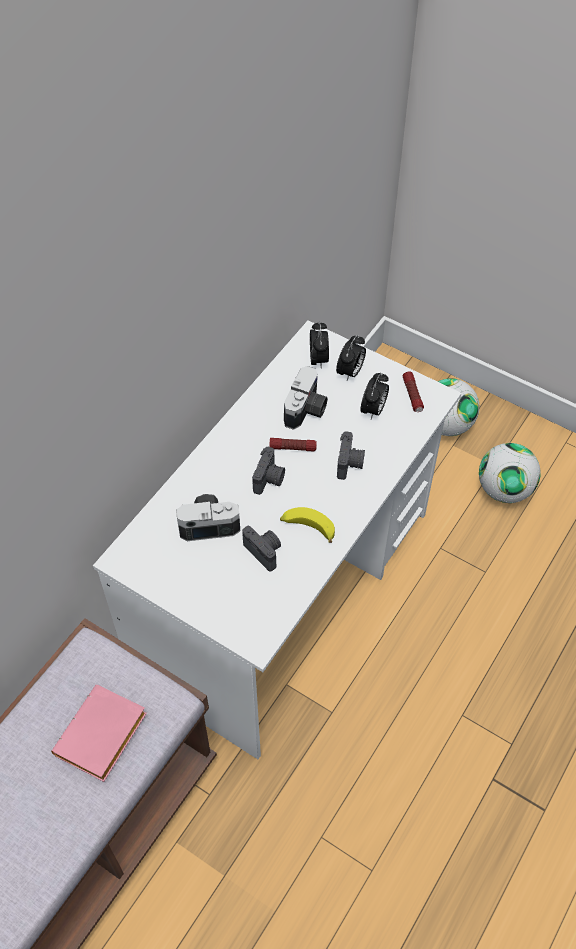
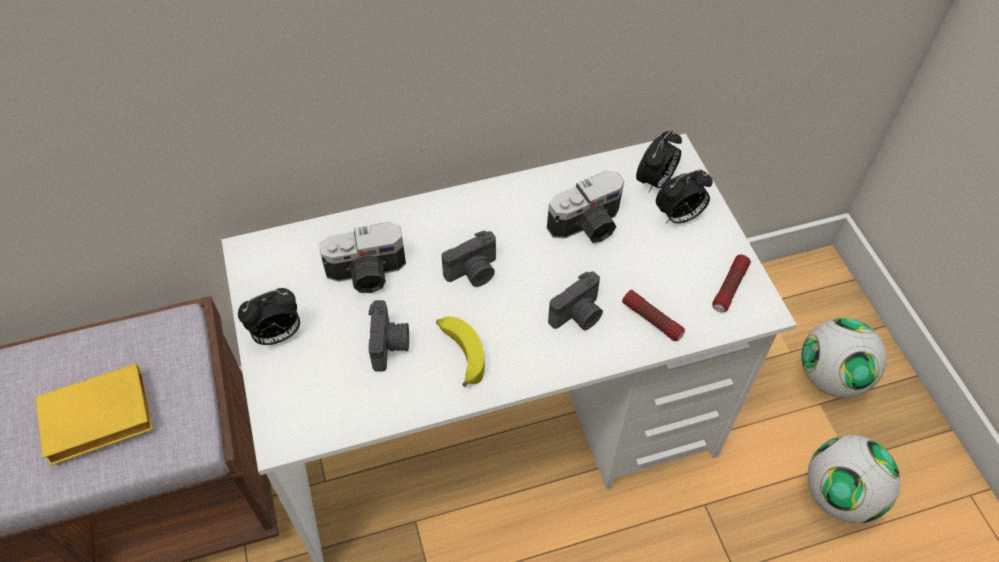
camera: 40 degrees right, 0 degrees up
pink book [51,685,147,782] -> yellow book [36,363,153,466]
camera [176,494,240,541] -> camera turned 135 degrees clockwise [319,222,406,293]
flashlight [269,438,317,451] -> flashlight moved to [622,290,685,341]
alarm clock [360,373,389,419] -> alarm clock moved to [238,288,300,345]

